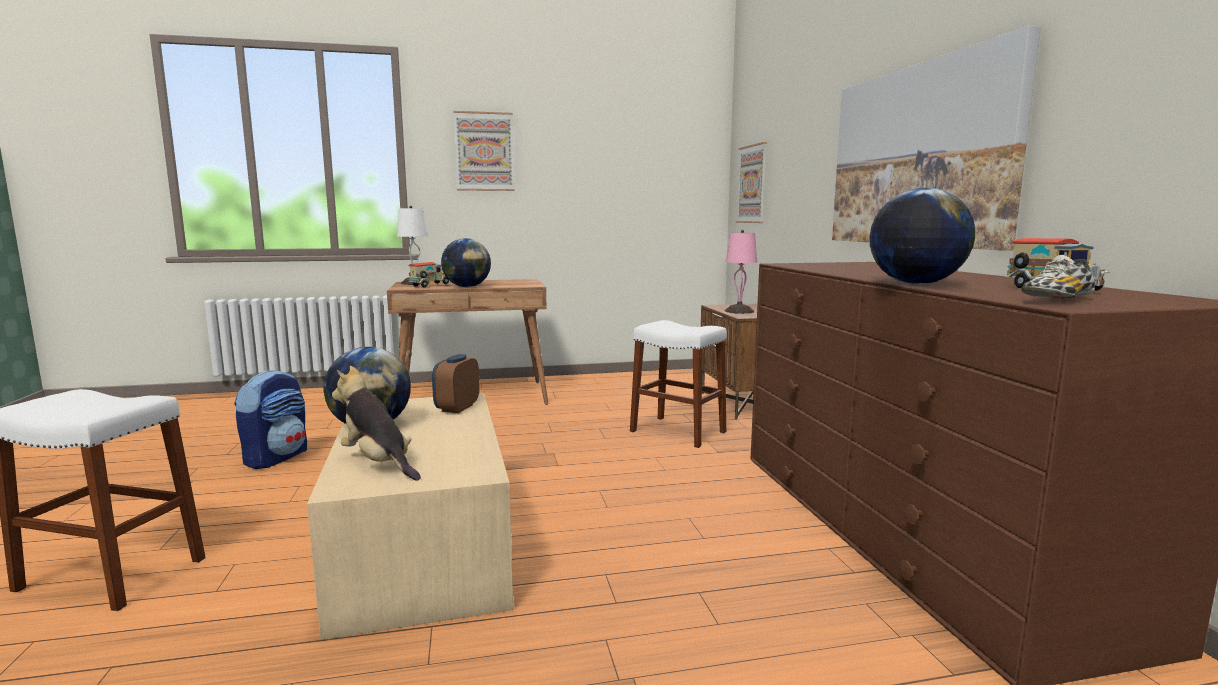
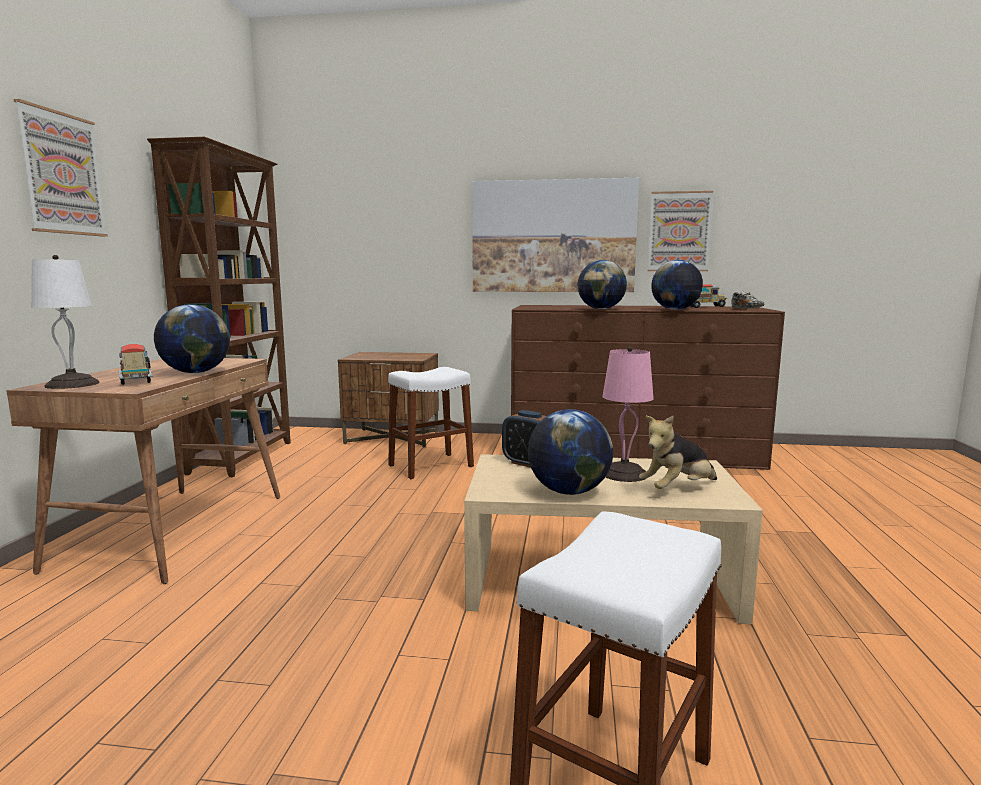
camera: 70 degrees left, 0 degrees up
backpack [234,370,307,469] -> none
pink table lamp [725,230,757,314] -> pink table lamp moved to [602,347,654,482]
picture [736,142,767,223] -> picture moved to [648,191,713,271]
none -> brown bookcase [147,137,291,477]
none -> globe [578,260,627,309]

